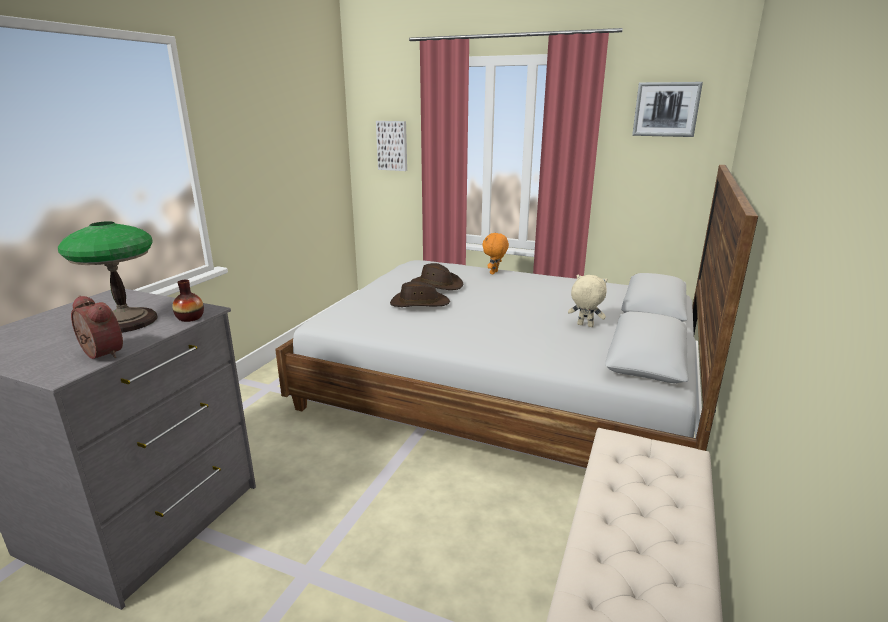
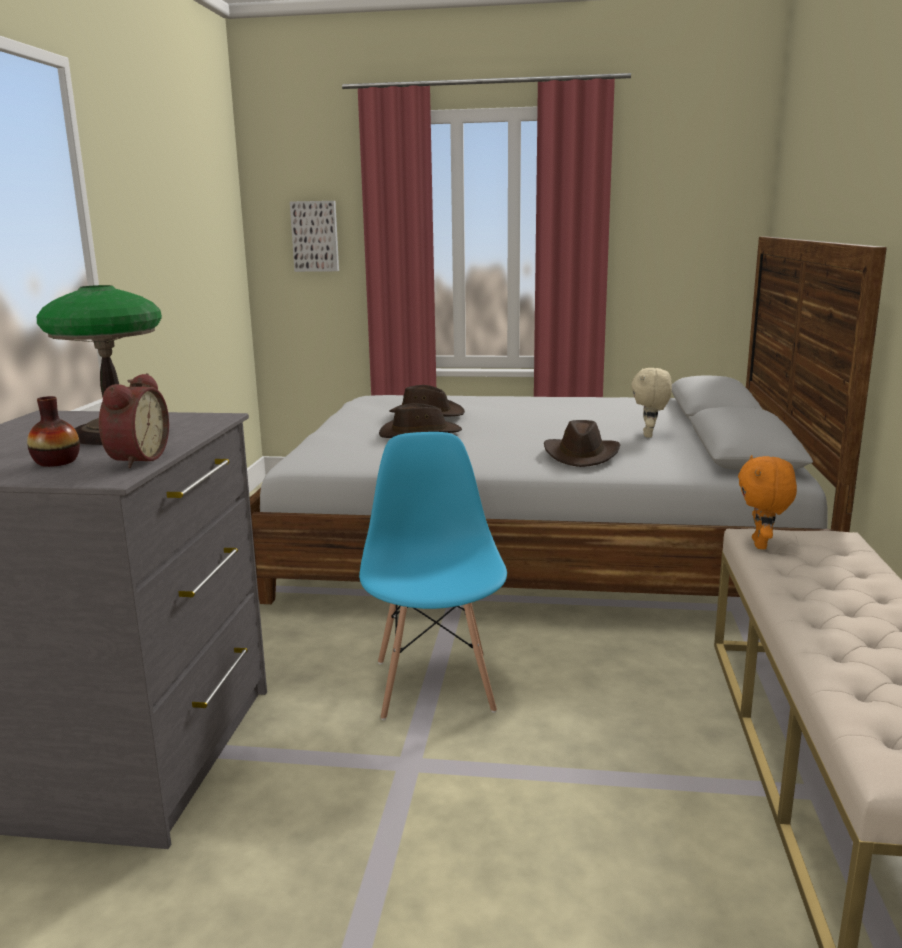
camera: 15 degrees left, 5 degrees down
alarm clock [71,295,123,359] -> alarm clock turned 75 degrees clockwise [99,373,169,468]
vase [172,280,204,322] -> vase moved to [27,396,80,467]
orange plush toy [482,233,509,274] -> orange plush toy moved to [738,455,797,549]
beige plush toy [568,274,608,327] -> beige plush toy turned 90 degrees counterclockwise [631,368,672,438]
picture [632,82,703,137] -> none
none -> blue chair [359,432,507,720]
none -> brown hat [544,420,620,467]

